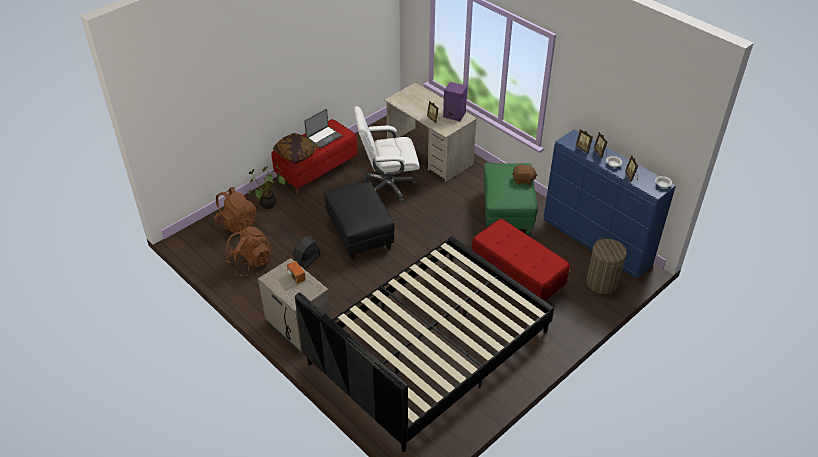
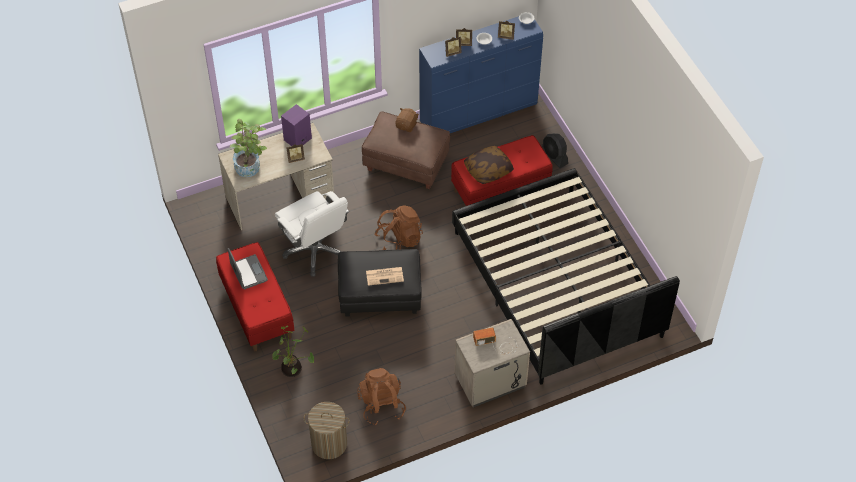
camera: 70 degrees left, 10 degrees up
brown backpack [214,187,256,233] -> brown backpack moved to [375,205,423,250]
pillow [273,133,318,163] -> pillow moved to [464,146,514,184]
black fan [293,236,320,269] -> black fan moved to [542,133,568,168]
white office chair [354,106,420,202] -> white office chair turned 45 degrees counterclockwise [275,191,349,277]
green ottoman [483,163,537,234] -> brown ottoman [362,111,450,189]
laundry basket [586,238,627,294] -> laundry basket moved to [304,402,350,459]
none -> potted plant [230,119,267,177]
none -> newspaper [366,267,404,286]

